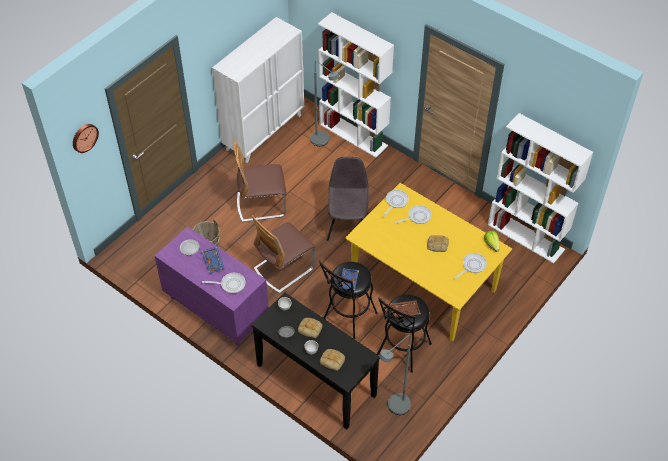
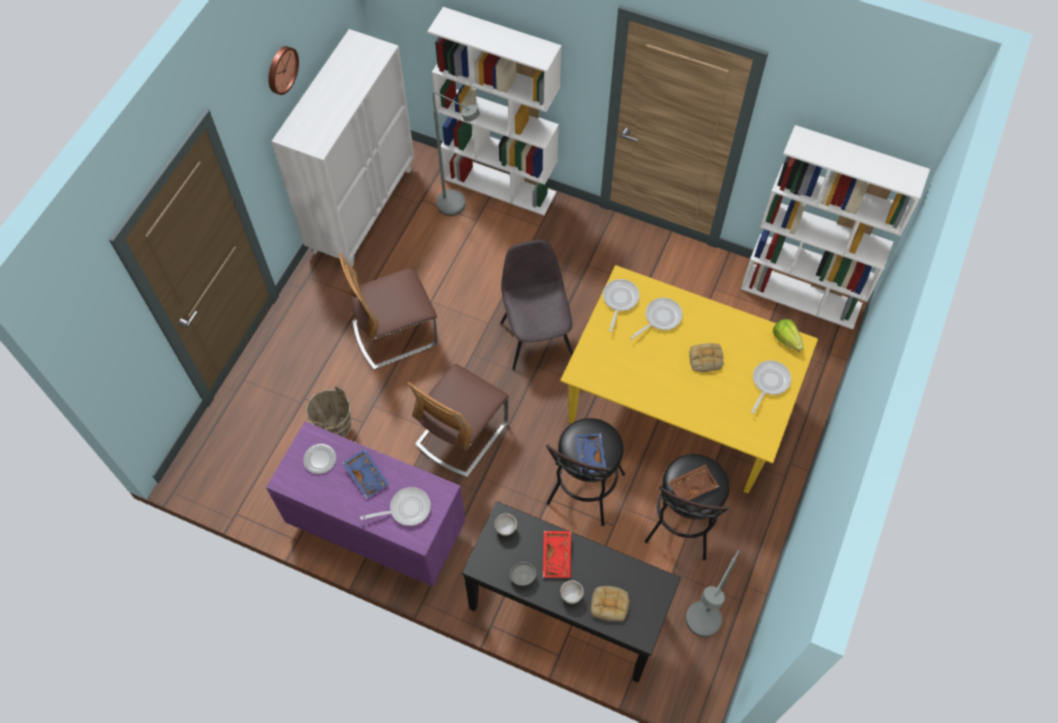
camera: 15 degrees left, 10 degrees up
wall clock [73,124,99,153] -> wall clock moved to [268,46,299,95]
bread [298,318,322,338] -> red tray [543,531,571,578]

